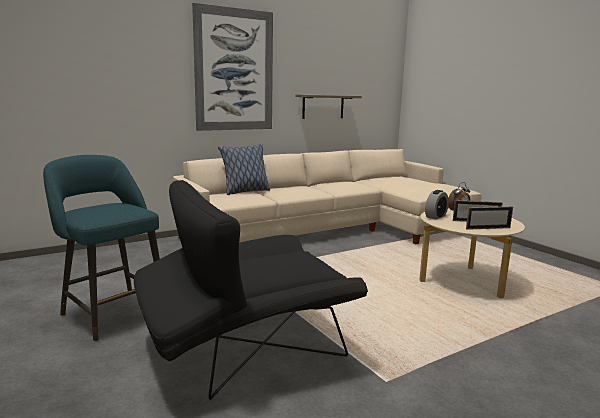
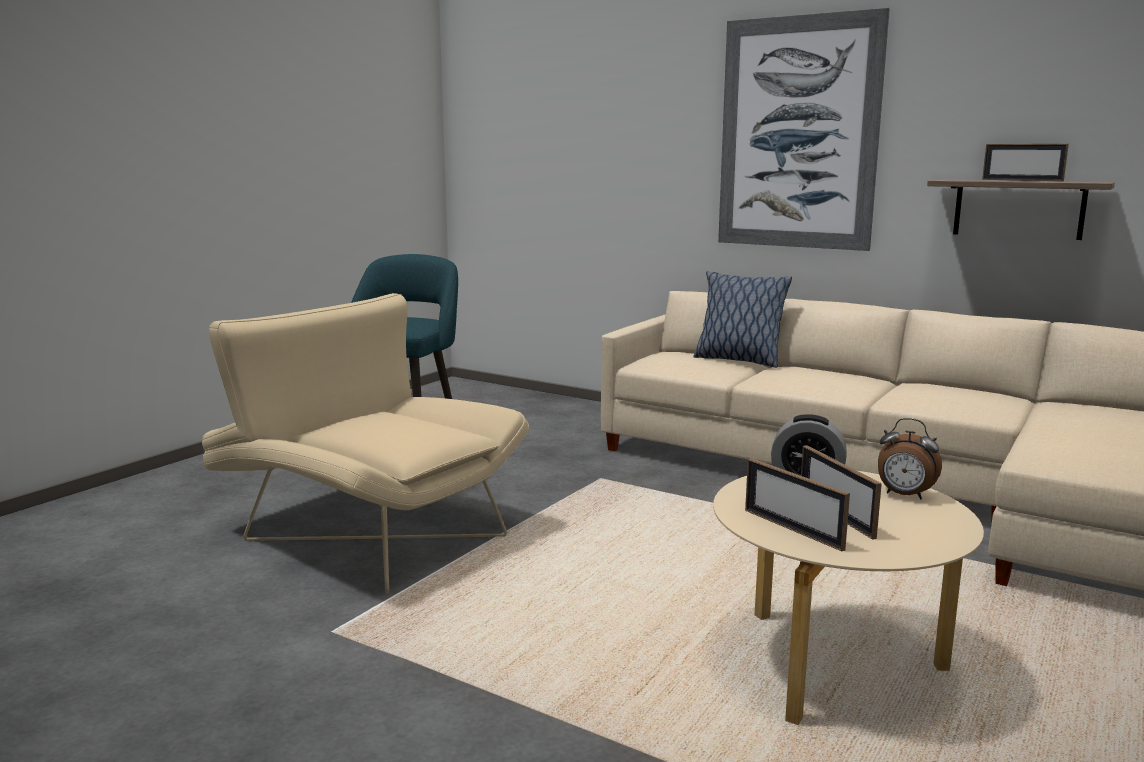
camera: 65 degrees right, 0 degrees up
black armchair [134,180,368,400] -> beige armchair [202,293,529,594]
none -> picture frame [982,144,1069,181]

